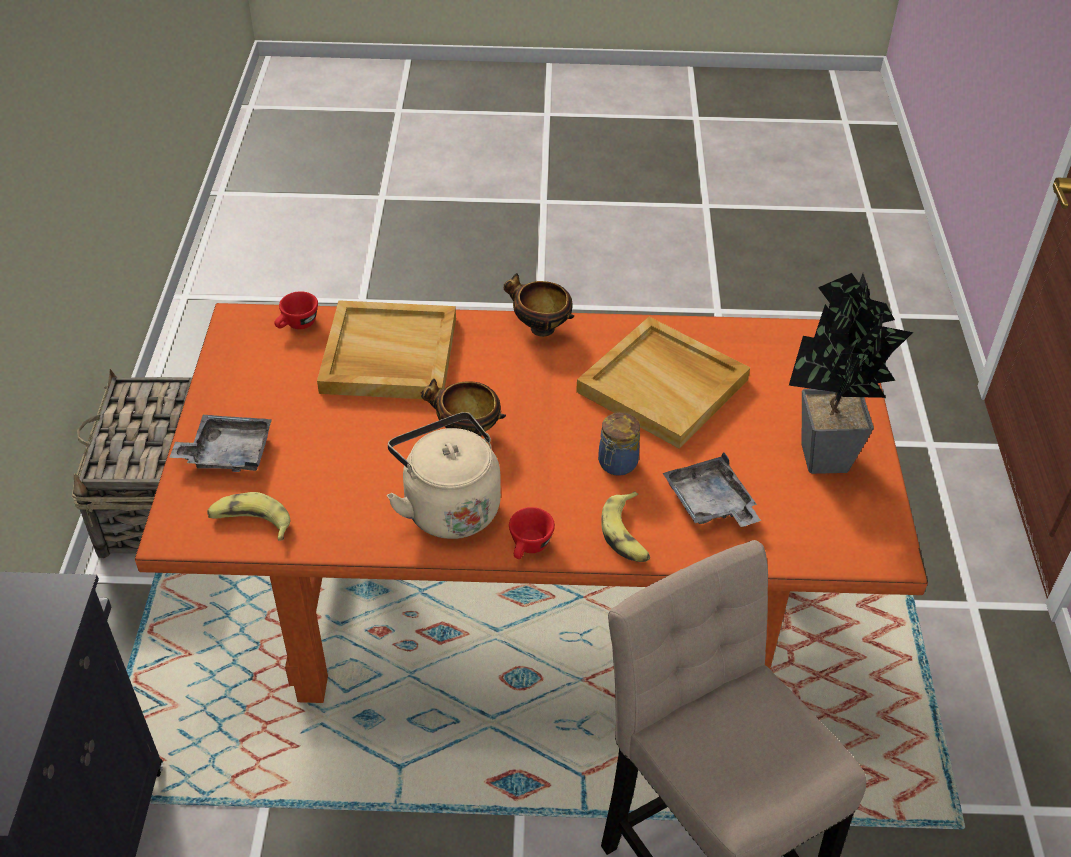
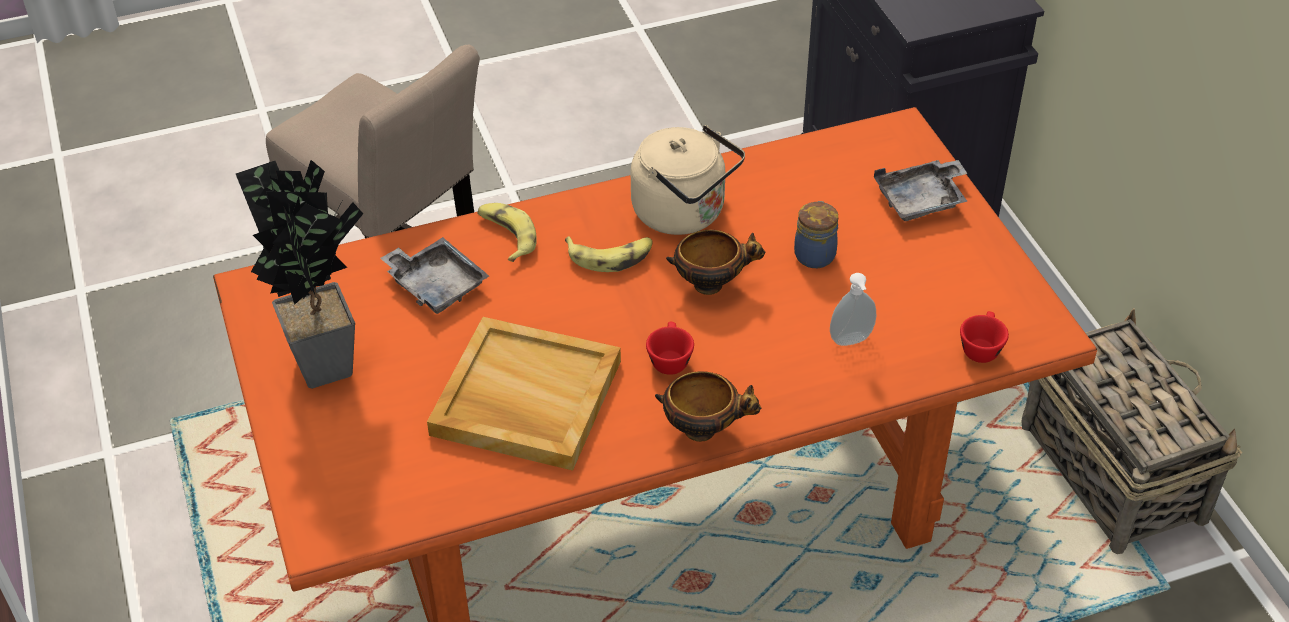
camera: 160 degrees right, 0 degrees up
banana [207,492,290,541] -> banana moved to [565,236,653,272]
beige tray [317,300,456,399] -> soap dispenser [830,273,876,346]
red cup [509,507,555,559] -> red cup moved to [646,322,694,375]
jar [598,413,640,476] -> jar moved to [794,201,838,268]

